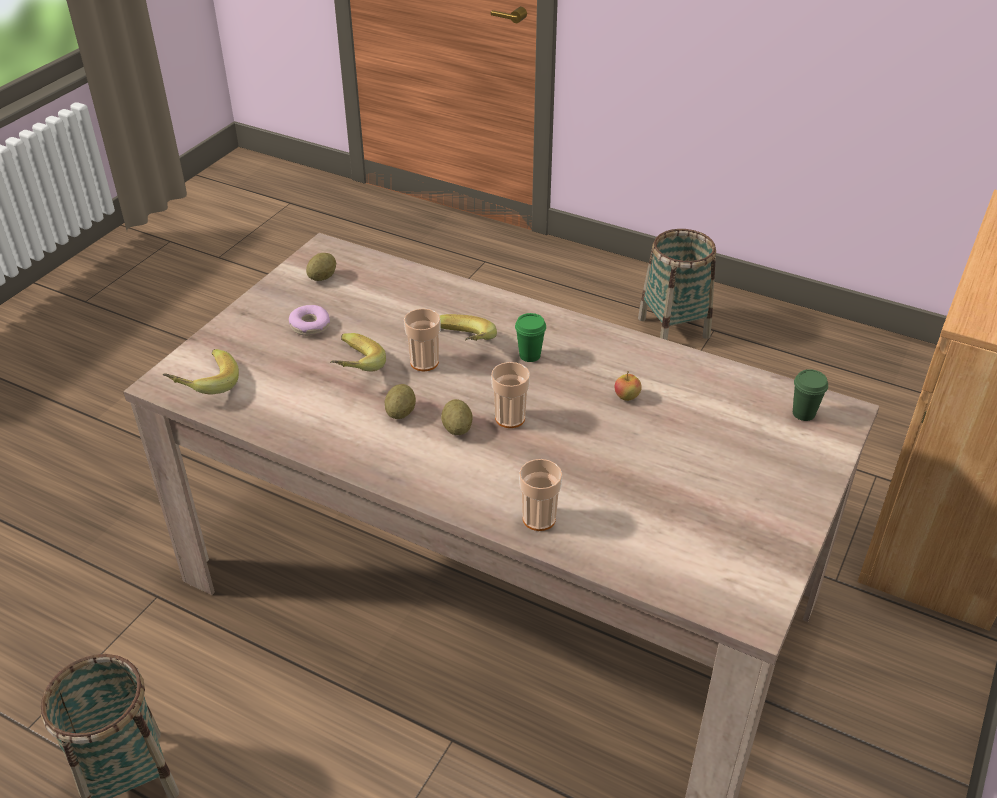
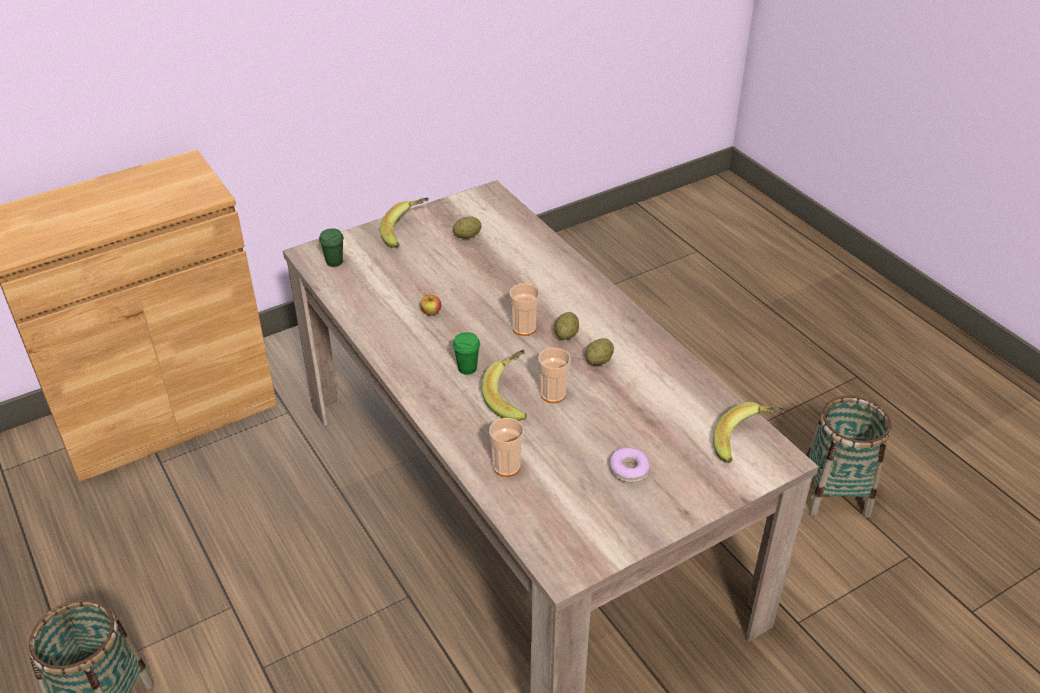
camera: 150 degrees left, 0 degrees up
potato [306,253,336,281] -> potato moved to [453,216,482,239]
banana [331,333,386,372] -> banana moved to [380,198,429,247]
cup [519,459,562,531] -> cup moved to [489,418,524,477]

